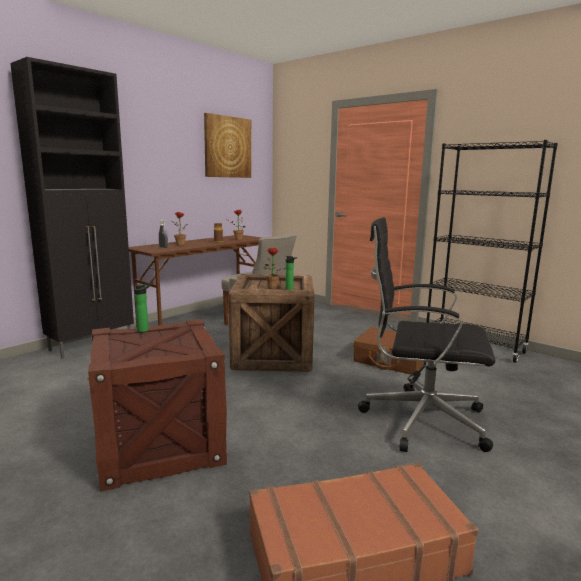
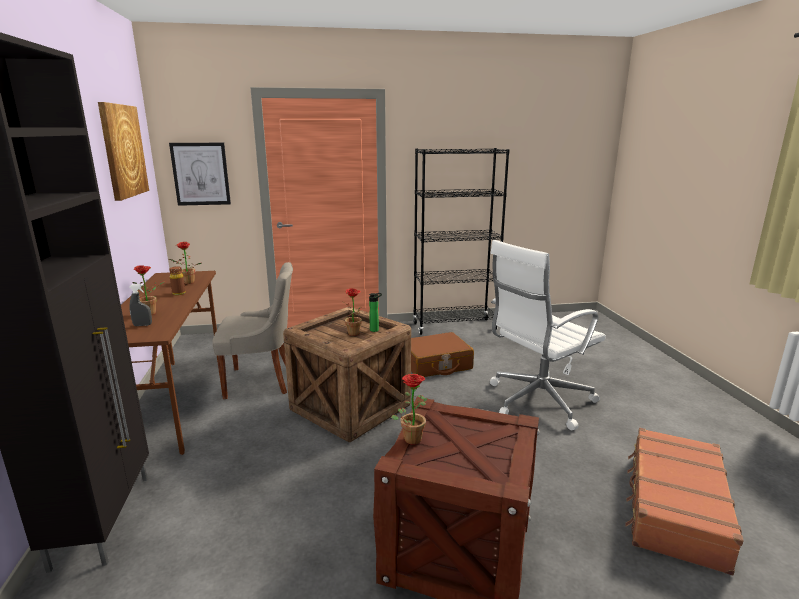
camera: 50 degrees left, 5 degrees up
bottle [134,284,150,332] -> potted plant [391,374,428,444]
black office chair [358,217,495,452] -> white office chair [490,240,606,430]
none -> picture [169,143,231,206]

